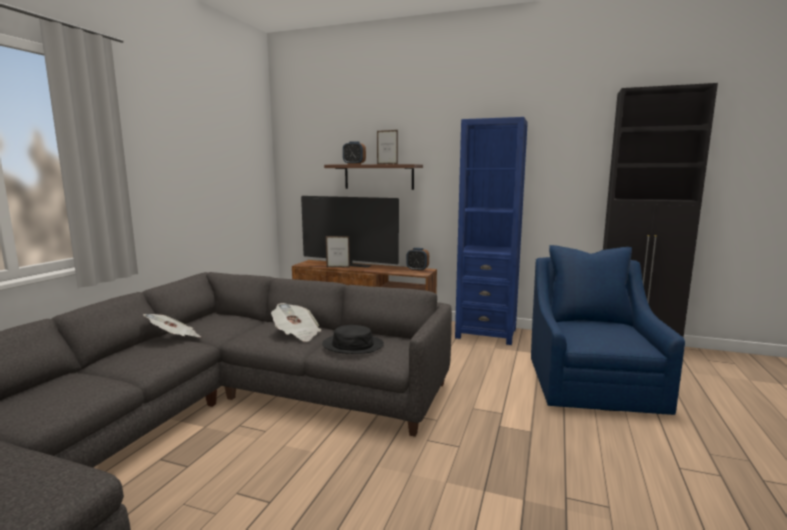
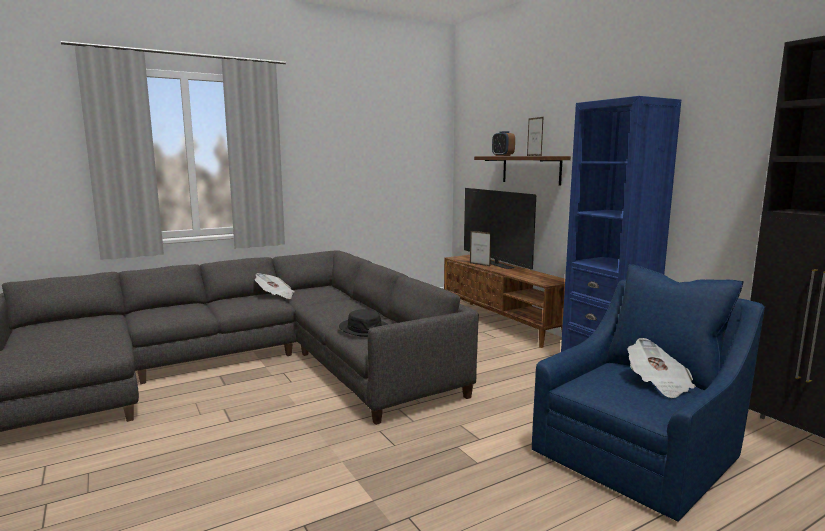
camera: 40 degrees right, 0 degrees up
newspaper [271,303,321,342] -> newspaper moved to [627,338,696,398]
alarm clock [406,248,429,271] -> none

